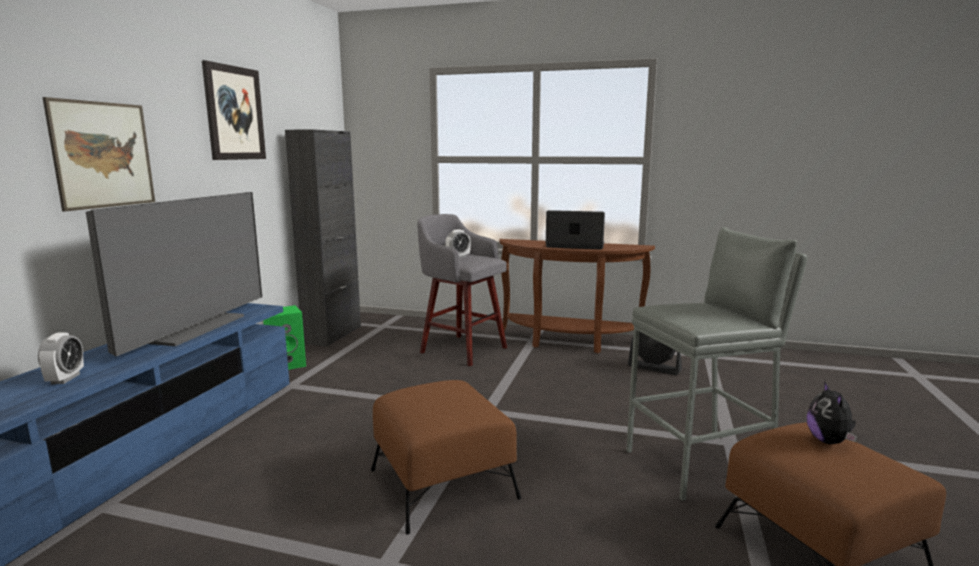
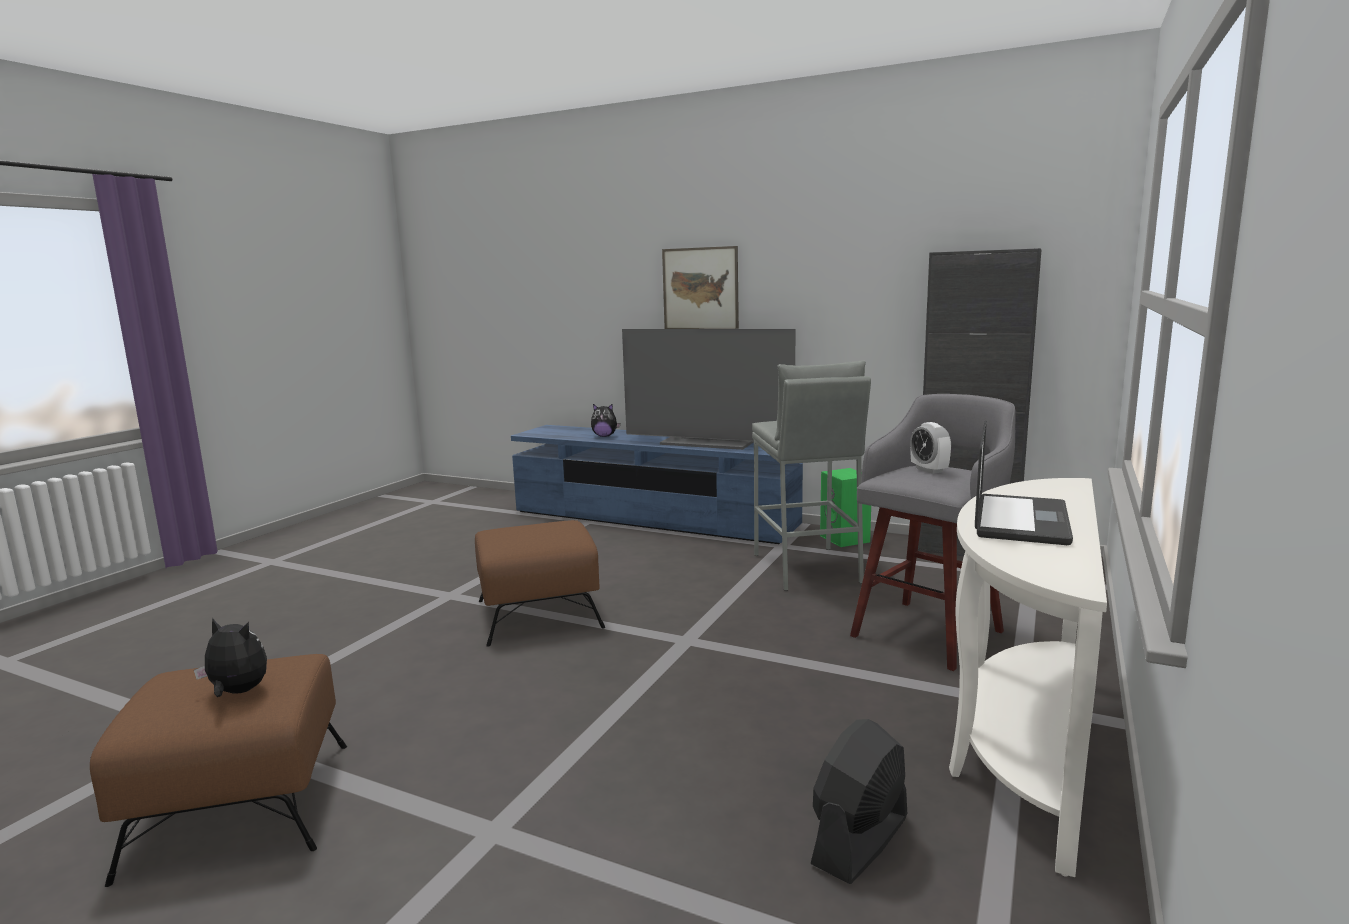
camera: 100 degrees right, 0 degrees up
alarm clock [38,332,84,384] -> plush toy [591,404,620,437]
picture [202,60,266,160] -> none
brown console table [499,239,655,353] -> white console table [949,478,1107,877]
grey stool [626,227,808,501] -> grey stool moved to [752,360,871,591]

